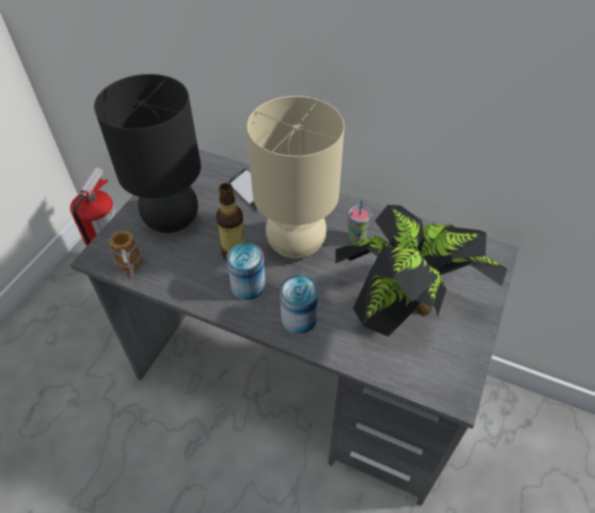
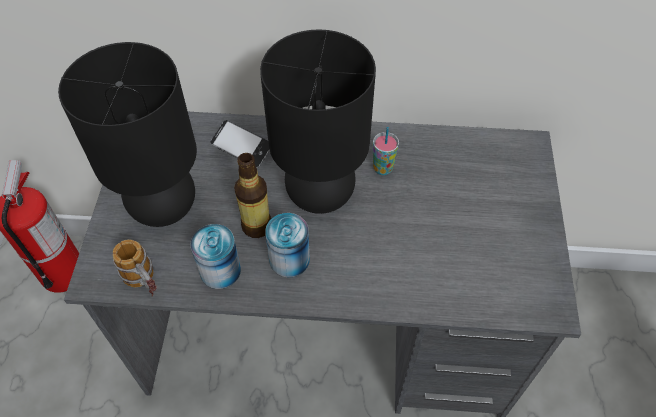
camera: 20 degrees left, 5 degrees up
beige table lamp [247,96,345,259] -> black table lamp [260,29,376,214]
can [280,275,318,334] -> can moved to [190,224,241,289]
potted plant [335,205,508,337] -> none

